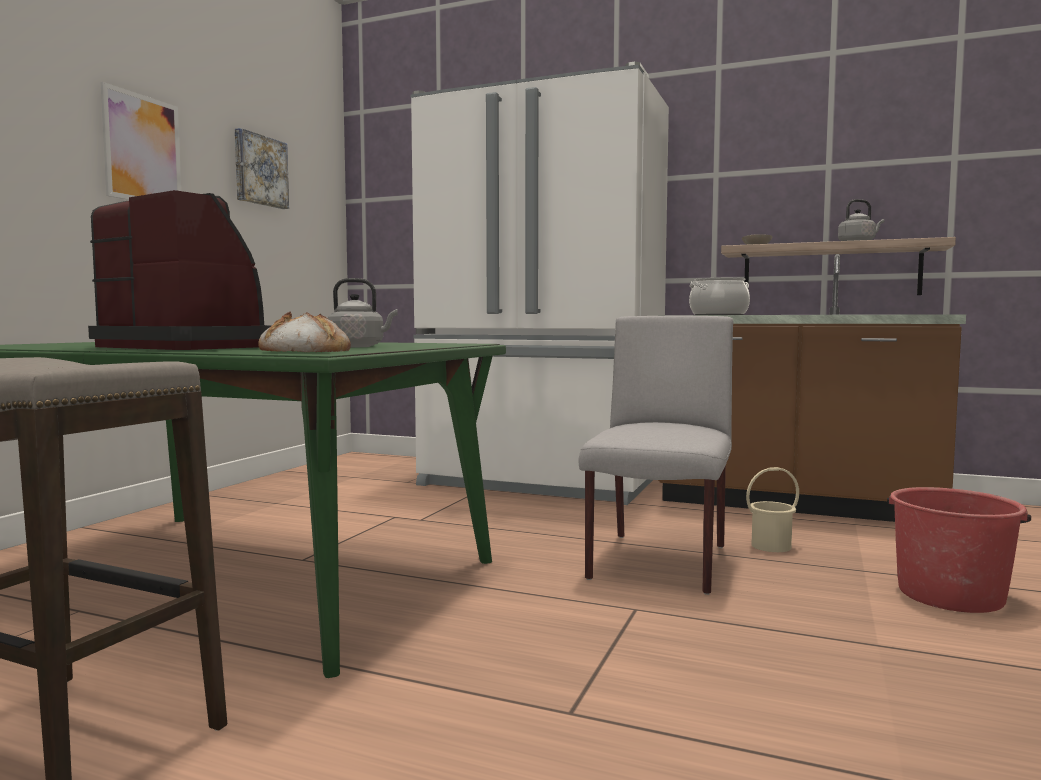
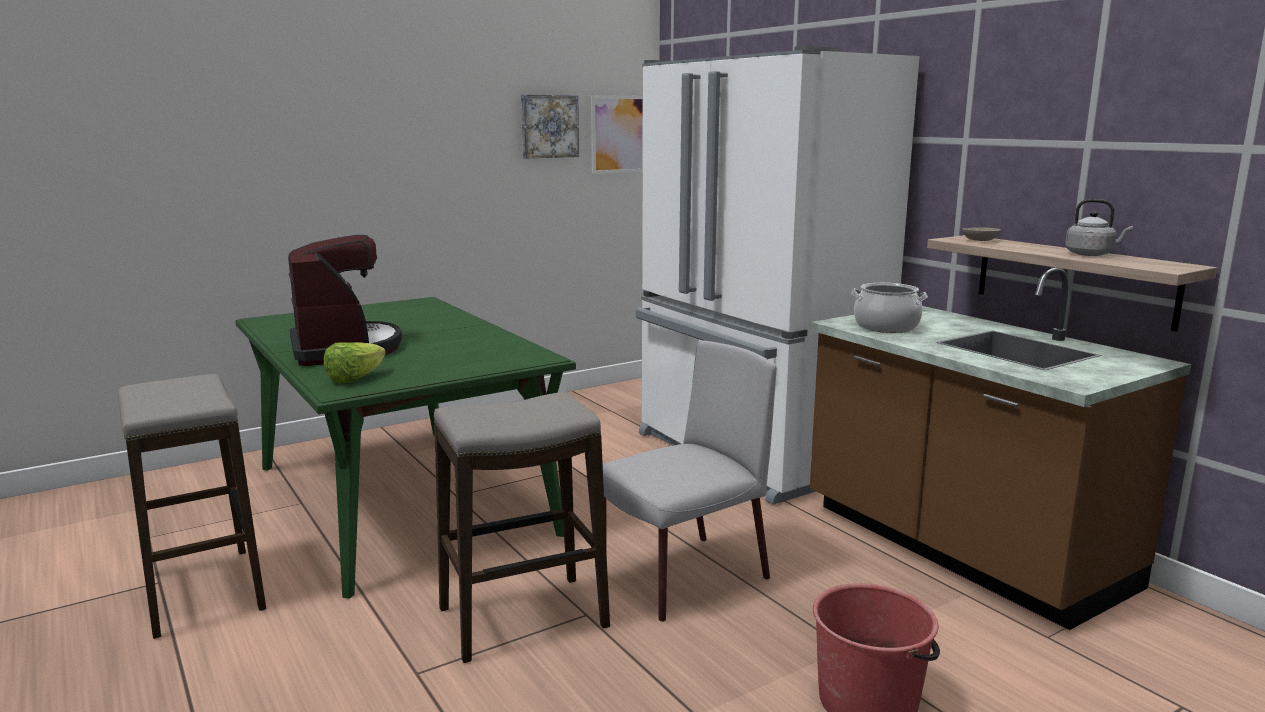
camera: 35 degrees right, 10 degrees up
picture [101,82,181,200] -> picture moved to [591,95,643,174]
bread [258,311,351,352] -> lettuce [324,342,386,383]
grey kettle [328,278,398,347] -> none
beige bucket [746,467,799,552] -> none
none -> stool [434,392,610,663]

